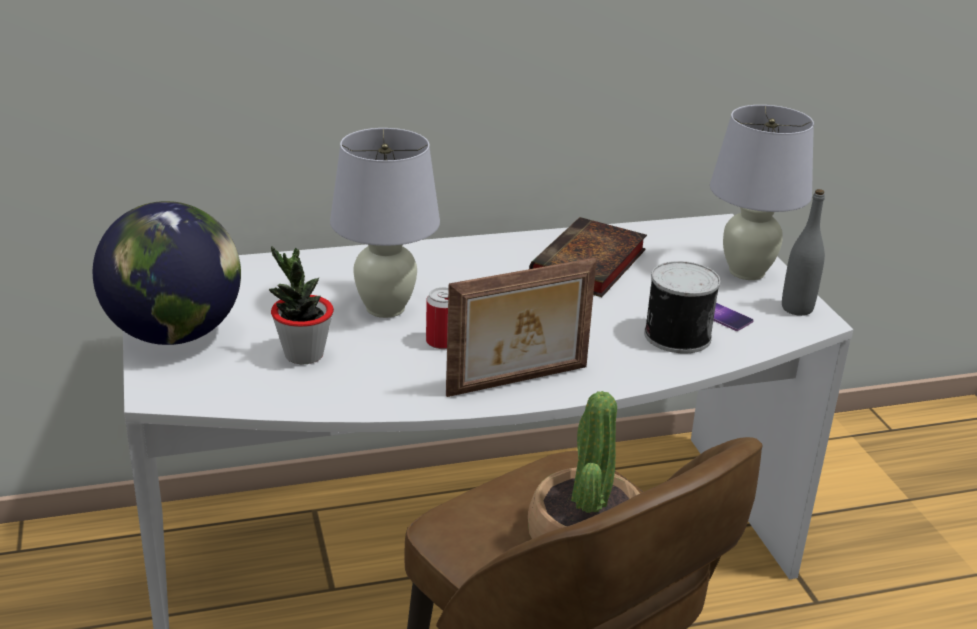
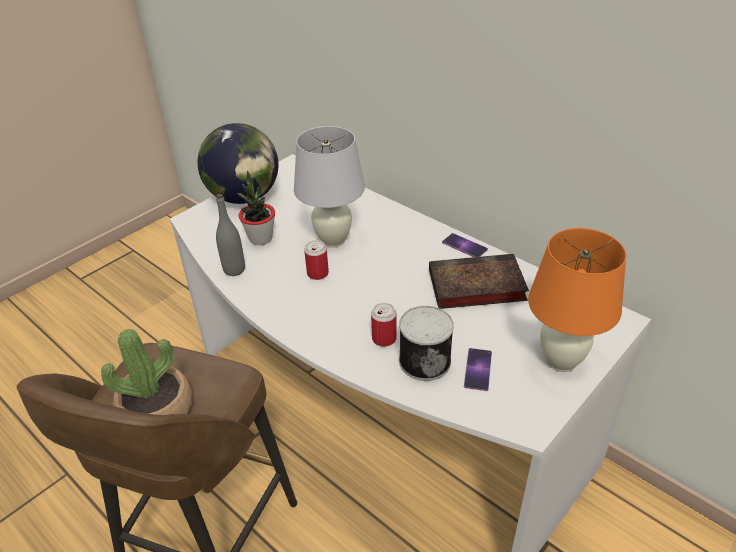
camera: 60 degrees right, 10 degrees up
picture frame [446,258,597,397] -> none
white table lamp [710,105,814,280] -> orange table lamp [528,228,627,372]
grey bottle [782,189,825,316] -> grey bottle moved to [216,194,245,276]
none -> can [371,303,396,347]
none -> phone [442,233,488,257]

